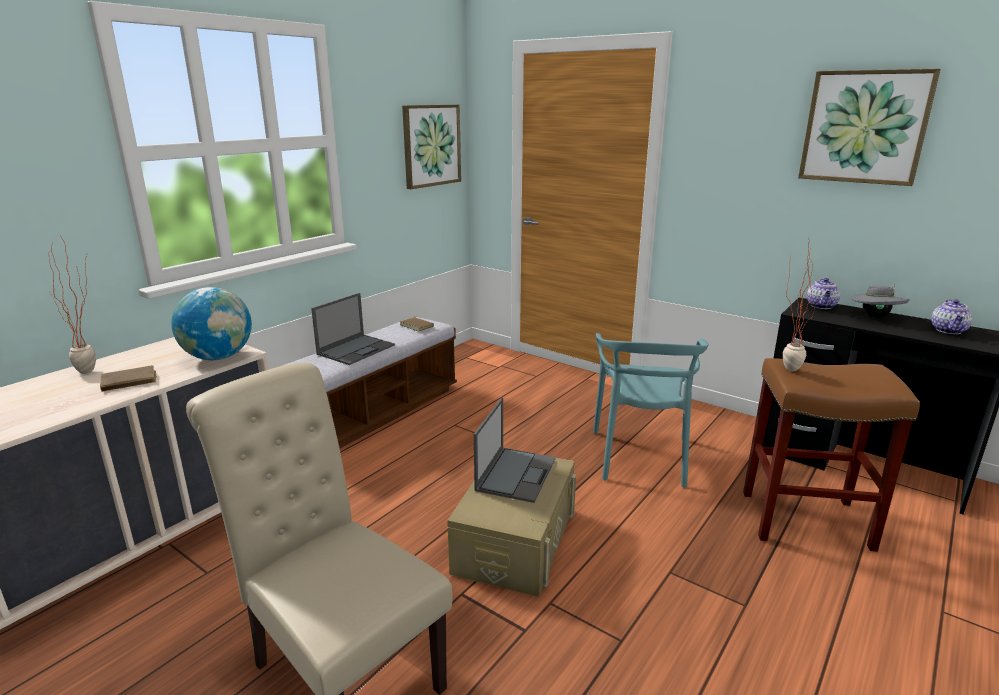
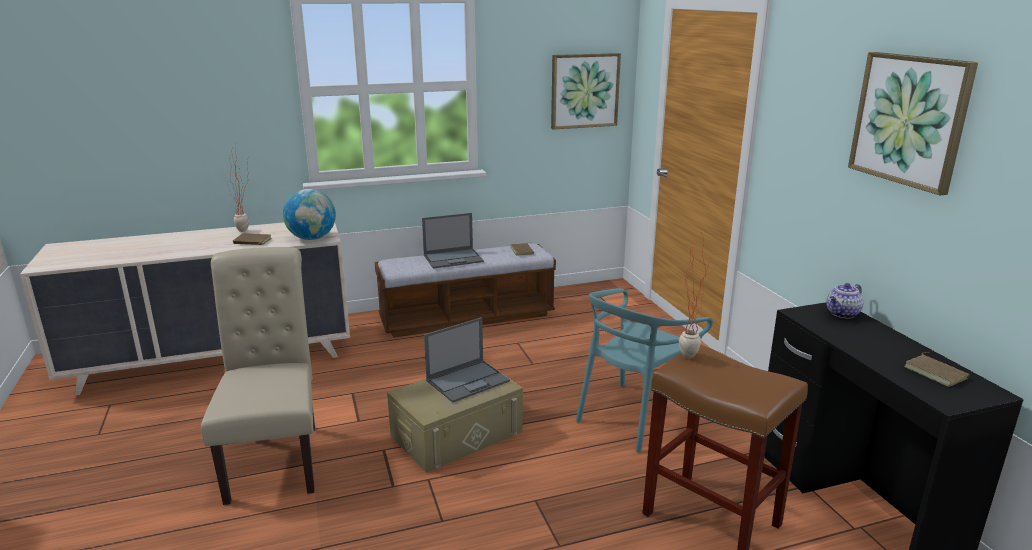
camera: 35 degrees right, 0 degrees up
grey hat [852,285,909,318] -> none
teapot [931,299,972,334] -> brown book [904,352,970,387]

